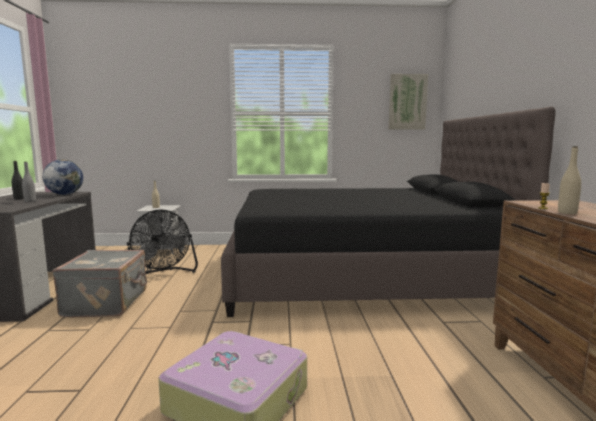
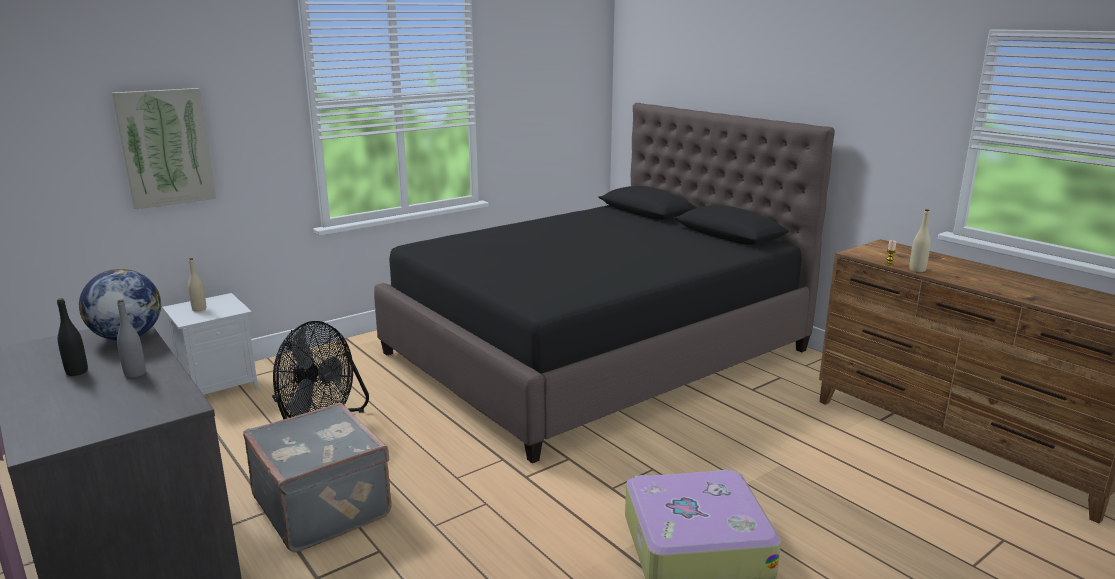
camera: 35 degrees left, 10 degrees up
picture [389,74,428,129] -> picture moved to [112,88,216,209]

